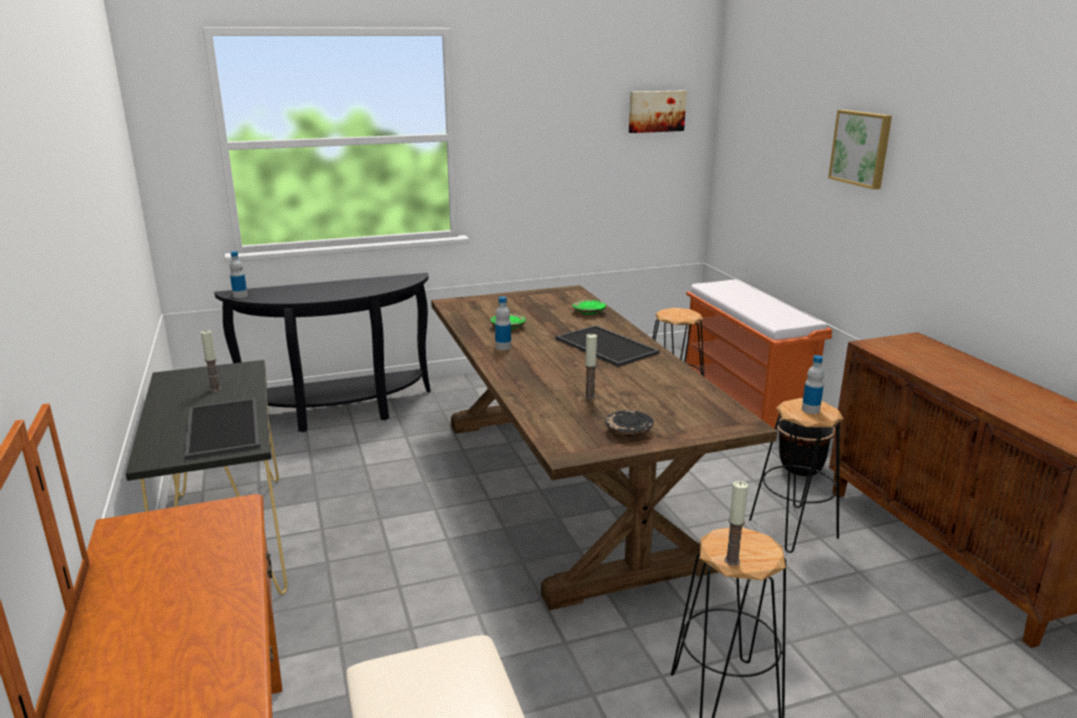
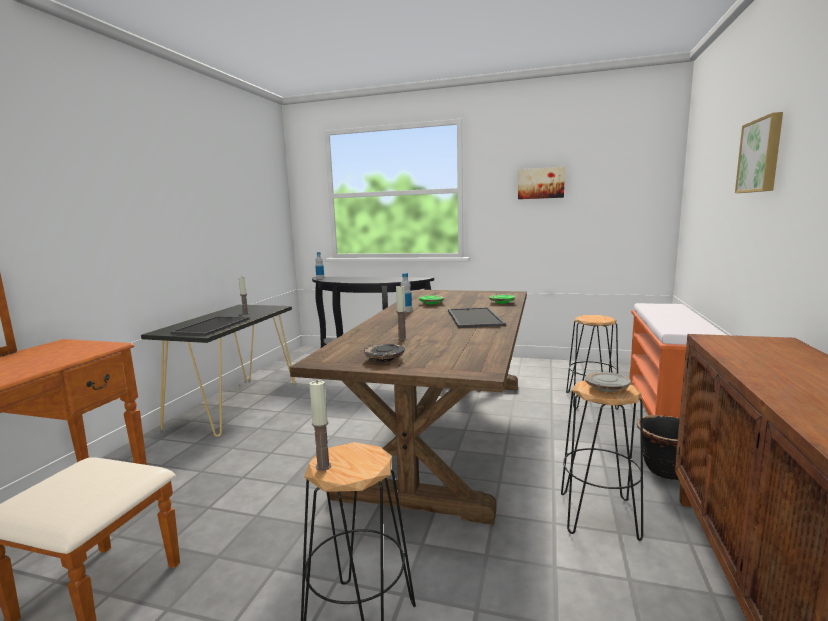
camera: 35 degrees right, 10 degrees down
picture [629,90,687,133] -> picture moved to [518,167,565,199]
bottle [802,355,824,414] -> grey plate [585,372,631,392]

